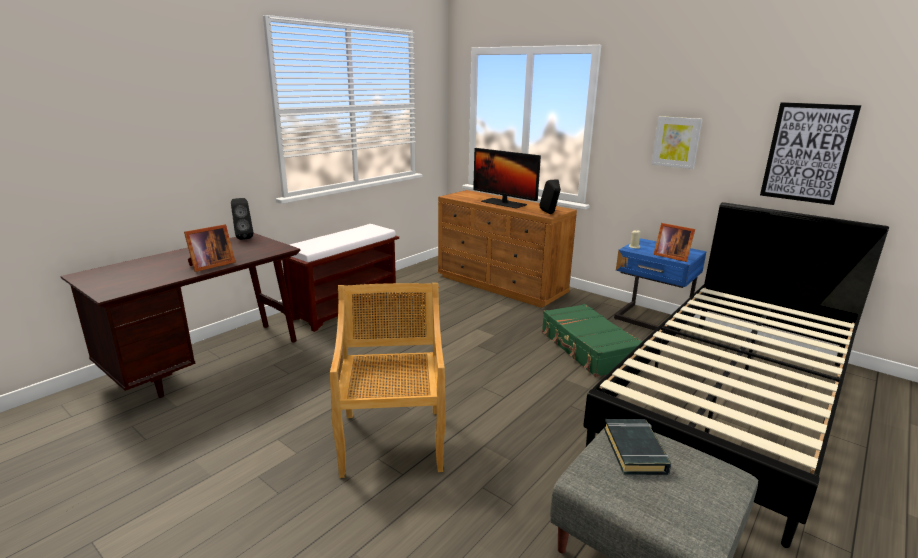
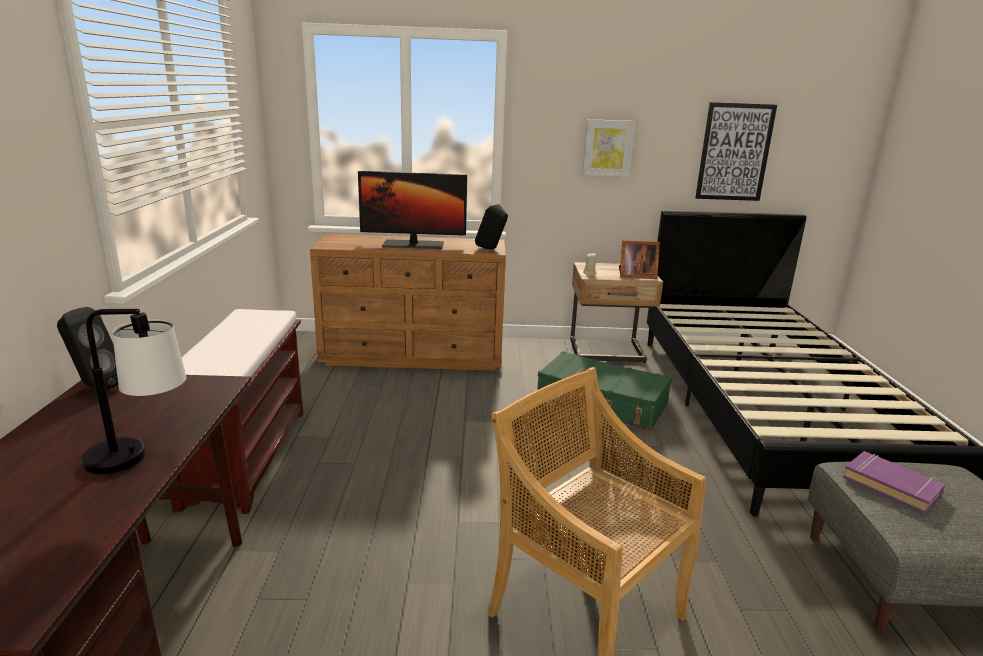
camera: 40 degrees left, 0 degrees up
picture frame [184,224,236,272] -> table lamp [81,309,186,474]
black book [604,419,671,475] -> purple book [842,451,946,515]
blue nightstand [614,238,707,330] -> beige nightstand [570,262,663,363]

